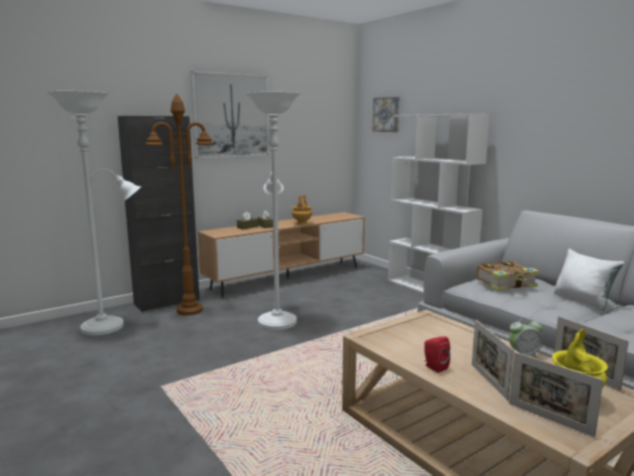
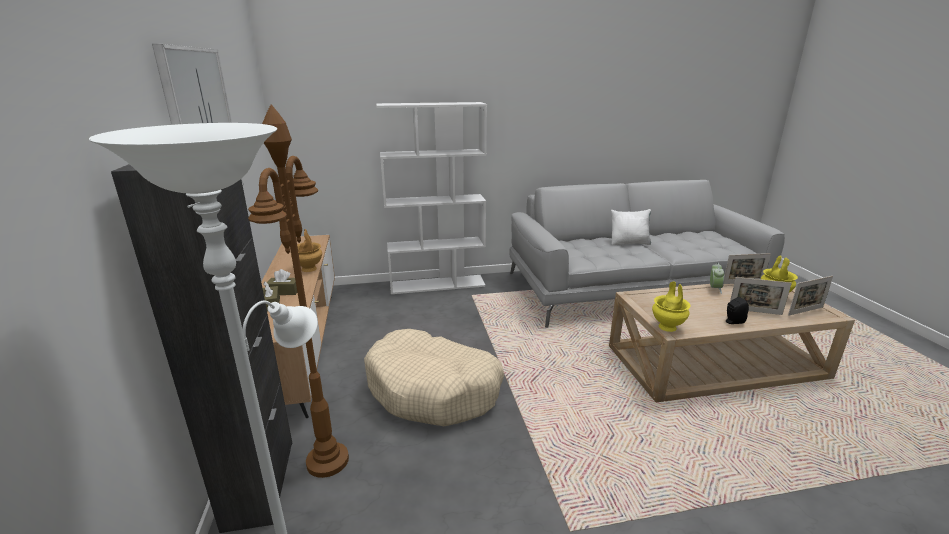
camera: 65 degrees left, 10 degrees up
white floor lamp [245,92,301,330] -> beige dog bed [364,329,504,426]
picture [372,97,400,132] -> none
red speaker [424,337,450,373] -> black speaker [726,297,749,324]
book [477,261,539,291] -> none
none -> yellow vase [652,281,691,332]

